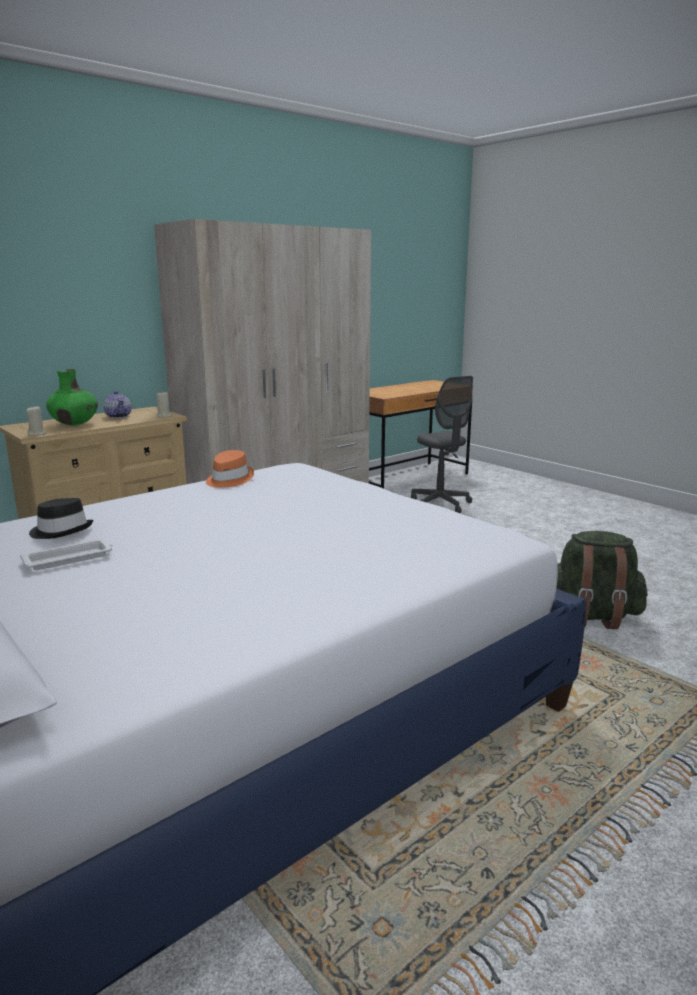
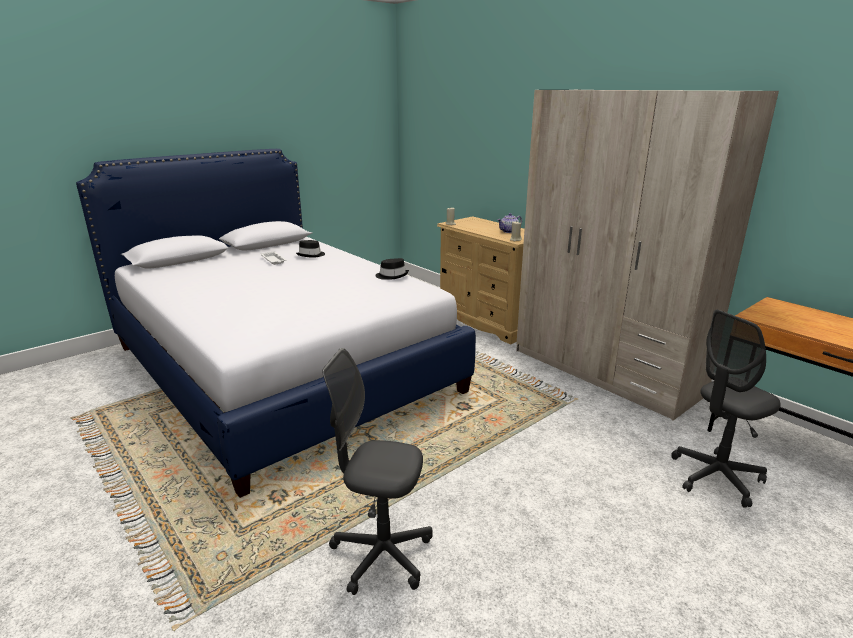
camera: 90 degrees right, 5 degrees up
green vase [46,369,98,425] -> none
orange hat [206,450,254,488] -> black hat [375,258,409,280]
green backpack [557,531,648,629] -> grey office chair [322,348,433,595]

